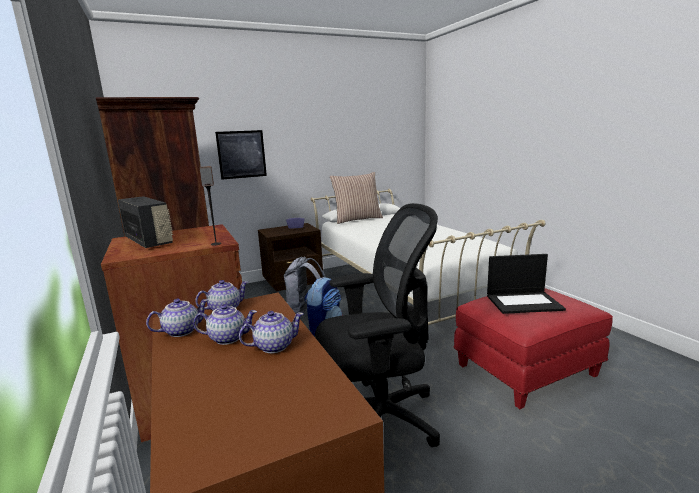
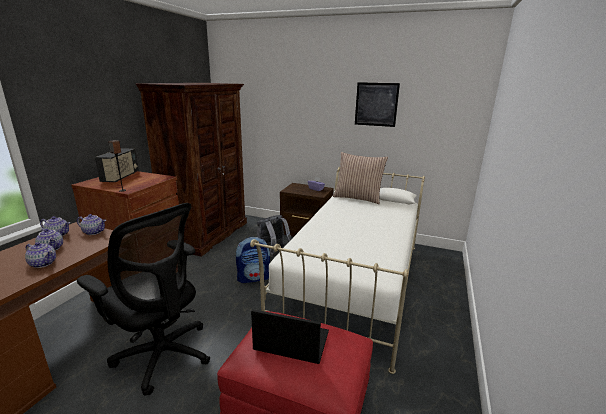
camera: 45 degrees right, 5 degrees up
picture [215,130,267,180] -> picture moved to [355,82,400,127]
laptop [487,254,566,314] -> laptop turned 150 degrees clockwise [251,309,329,364]

